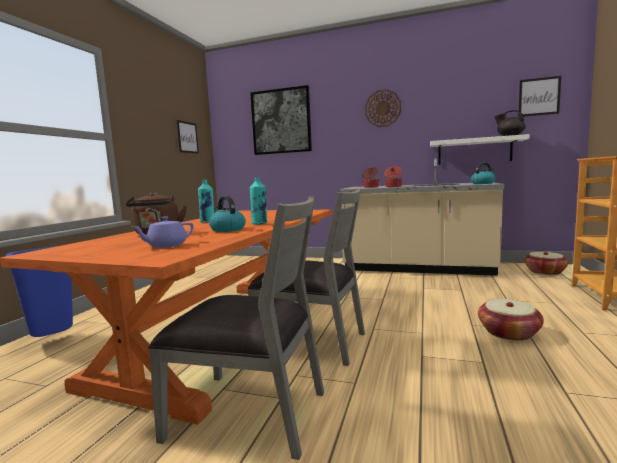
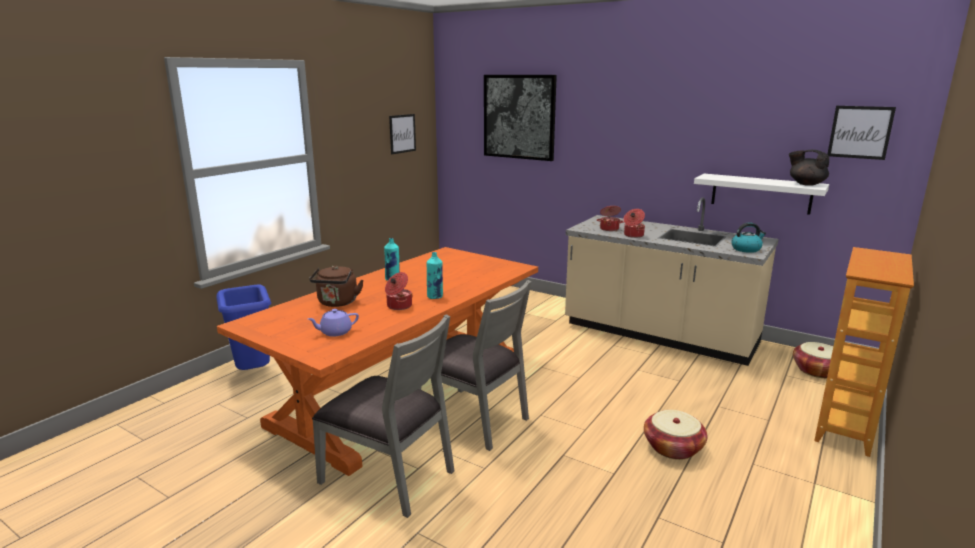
camera: 15 degrees right, 10 degrees up
kettle [209,196,246,232] -> cooking pot [385,272,413,310]
wall clock [365,89,401,127] -> none

